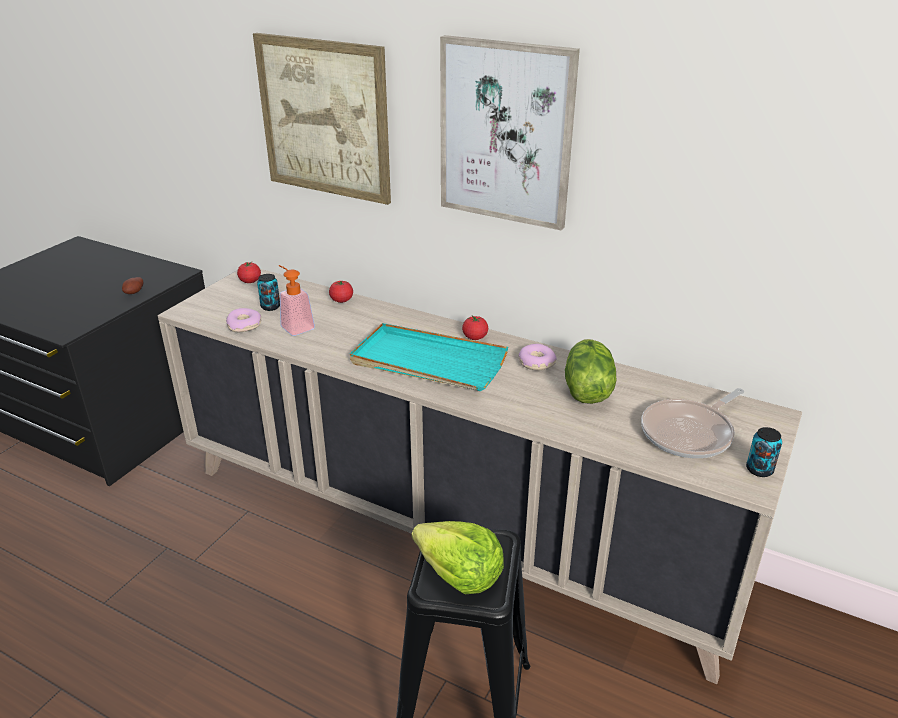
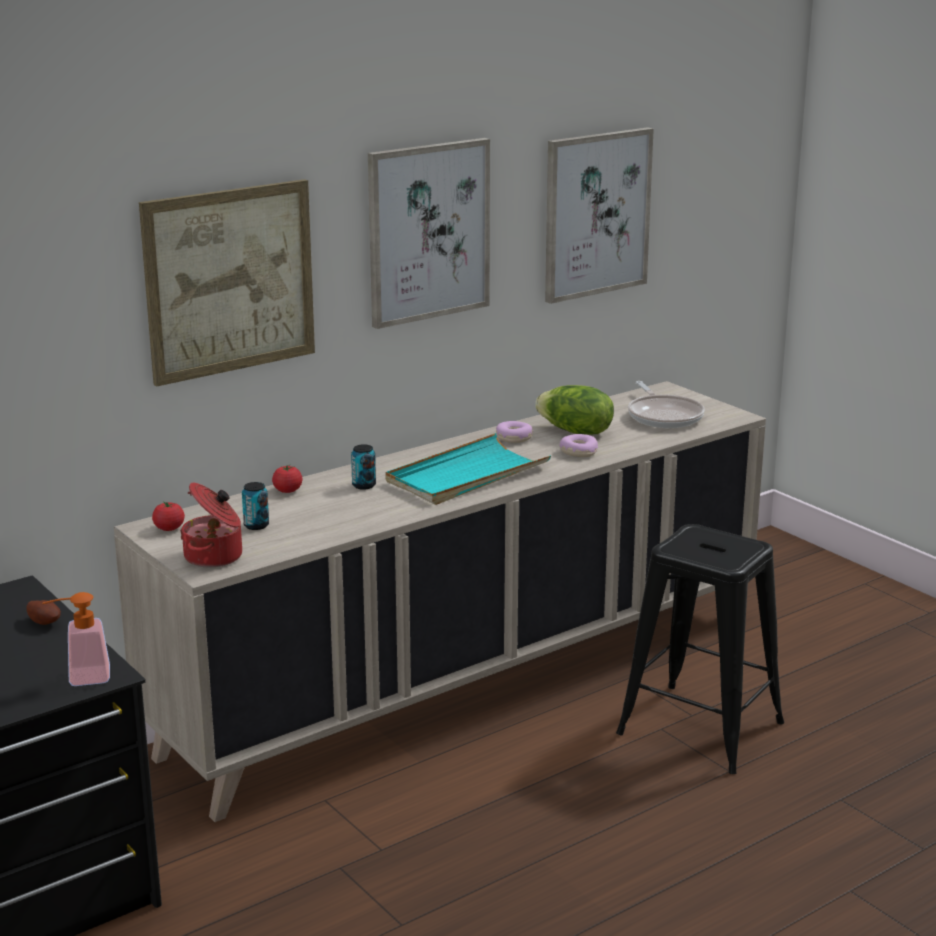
camera: 65 degrees left, 10 degrees down
donut [226,308,261,332] -> donut moved to [559,434,598,457]
soap dispenser [279,265,315,336] -> soap dispenser moved to [42,592,110,686]
lettuce [412,521,504,595] -> none
tomato [462,316,488,340] -> none
can [746,427,782,477] -> can moved to [351,444,376,490]
none -> cooking pot [180,483,242,568]
none -> picture [545,127,654,304]

